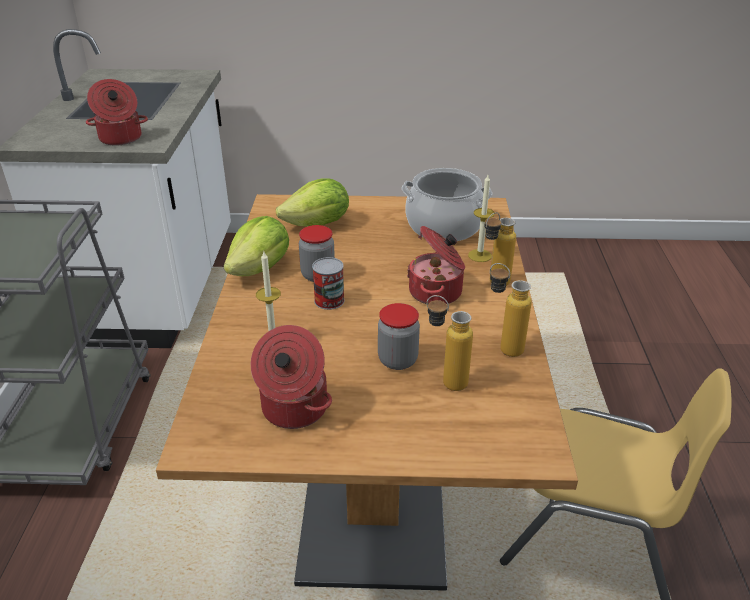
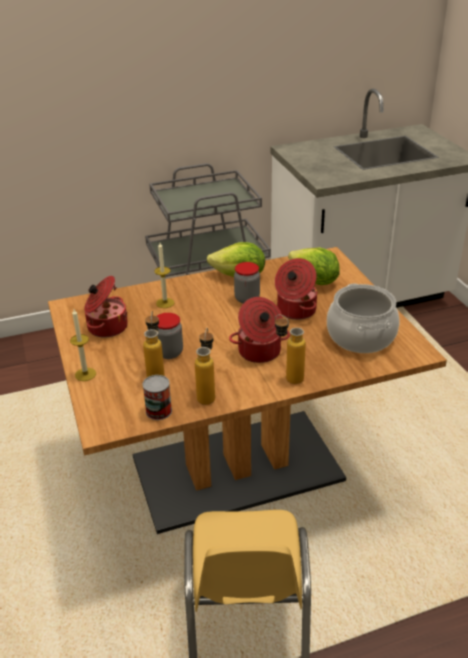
camera: 70 degrees right, 0 degrees up
cooking pot [86,79,148,146] -> cooking pot moved to [275,258,317,320]
can [312,257,345,310] -> can moved to [143,375,172,420]
candle [468,175,495,262] -> candle moved to [70,309,96,381]

